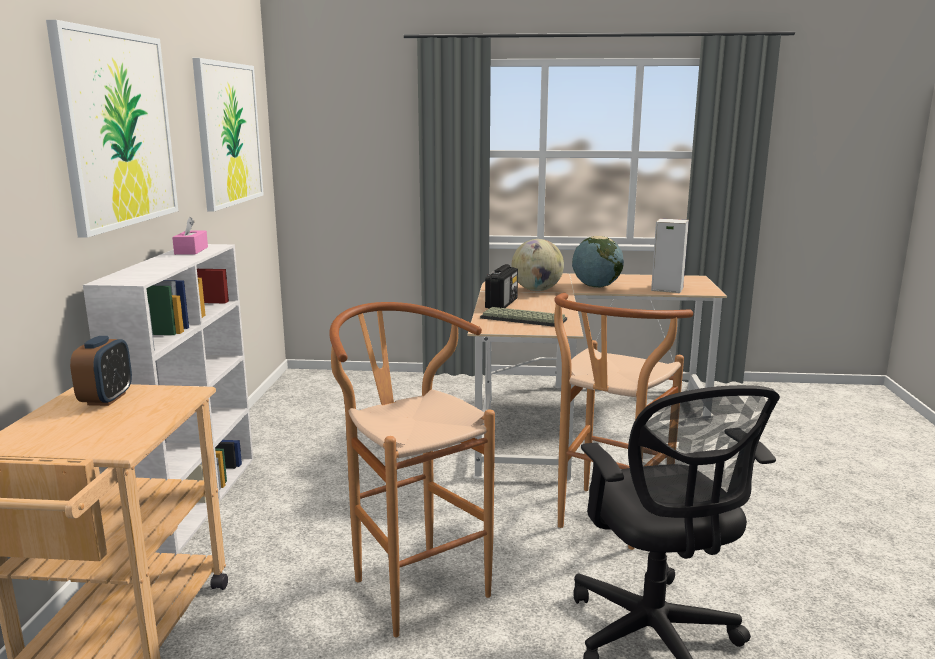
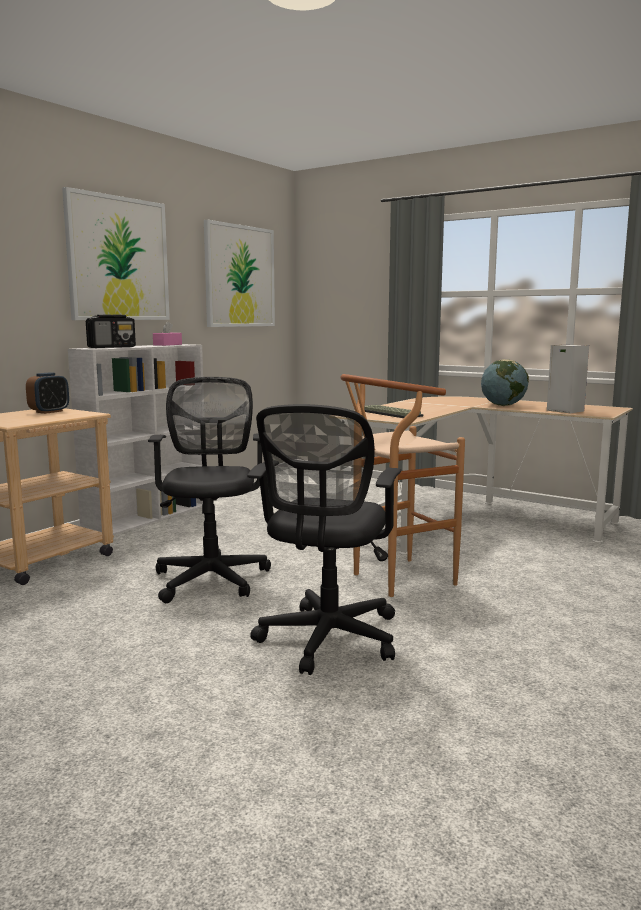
camera: 30 degrees right, 5 degrees down
brown stool [329,302,495,637] -> black office chair [148,377,271,603]
radio [485,264,518,308] -> radio moved to [86,315,136,348]
globe [512,239,564,291] -> none

